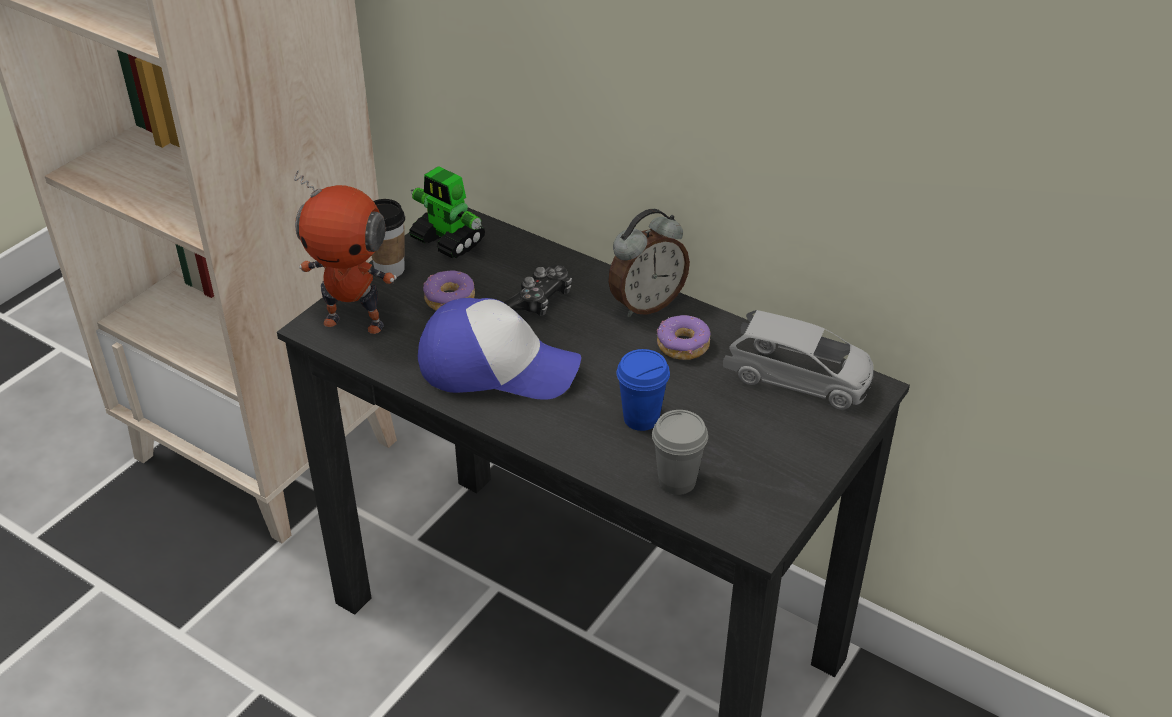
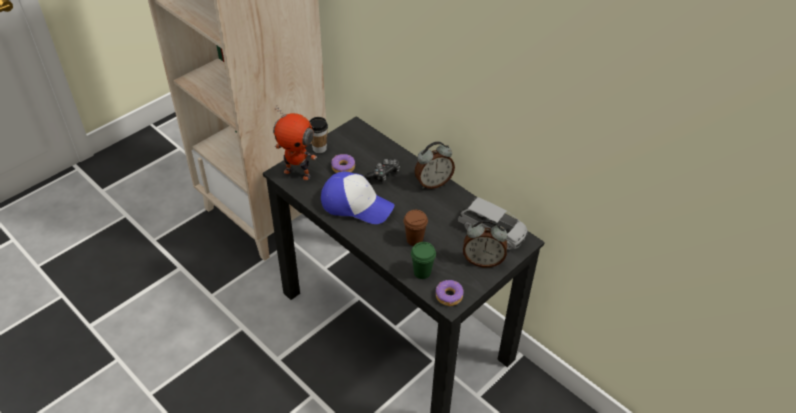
camera: 10 degrees right, 5 degrees up
toy robot [409,166,485,259] -> none
blue cup [616,349,670,431] -> brown cup [403,210,428,246]
grey cup [652,410,708,495] -> green cup [411,242,436,279]
donut [657,315,711,360] -> donut moved to [436,280,464,306]
none -> alarm clock [463,219,507,268]

